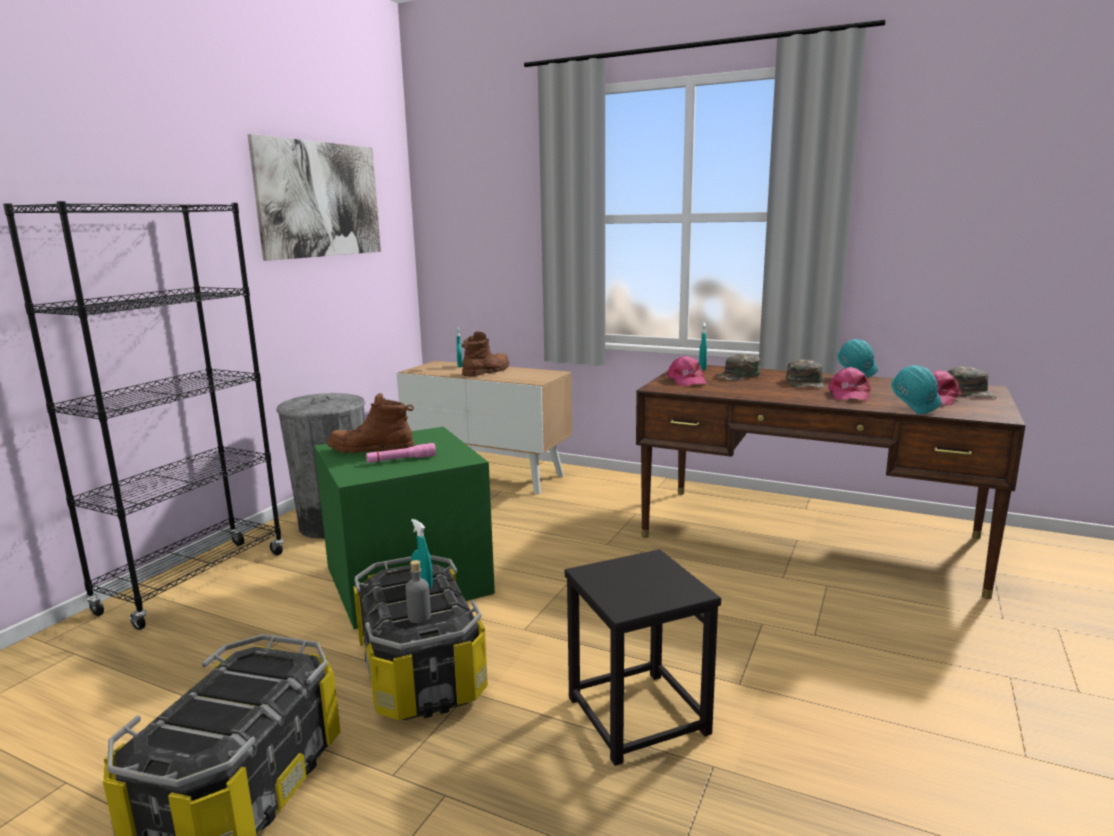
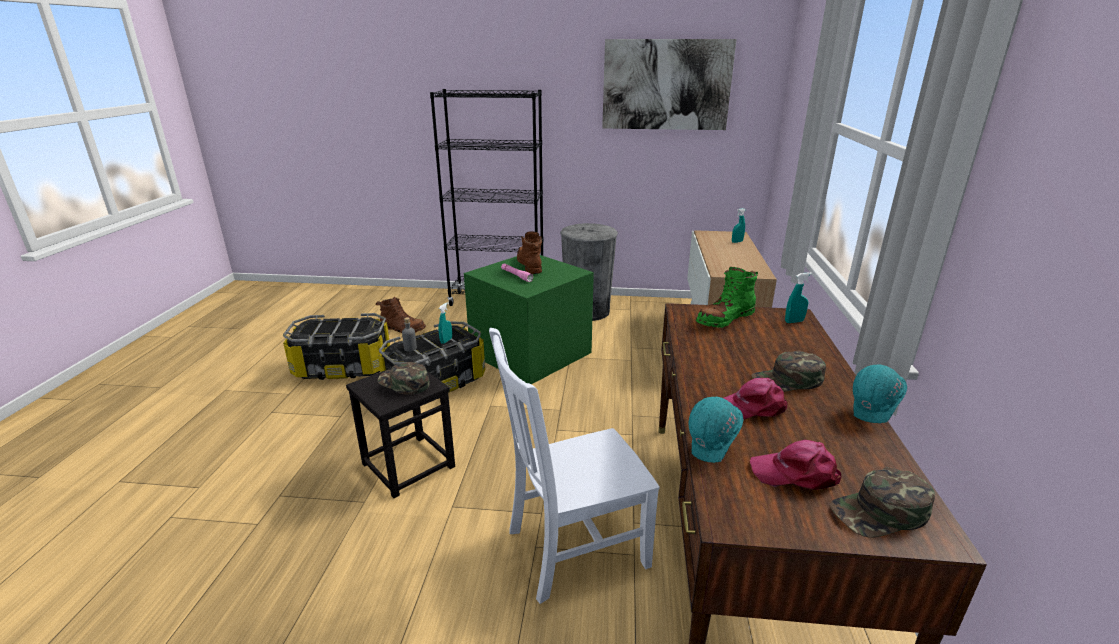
camera: 70 degrees right, 10 degrees up
brown boot [461,331,509,377] -> brown boot moved to [376,297,426,333]
pink cap [666,356,707,386] -> green boot [696,267,758,328]
green cap [712,354,761,381] -> green cap moved to [378,362,430,395]
none -> white chair [489,328,660,604]

